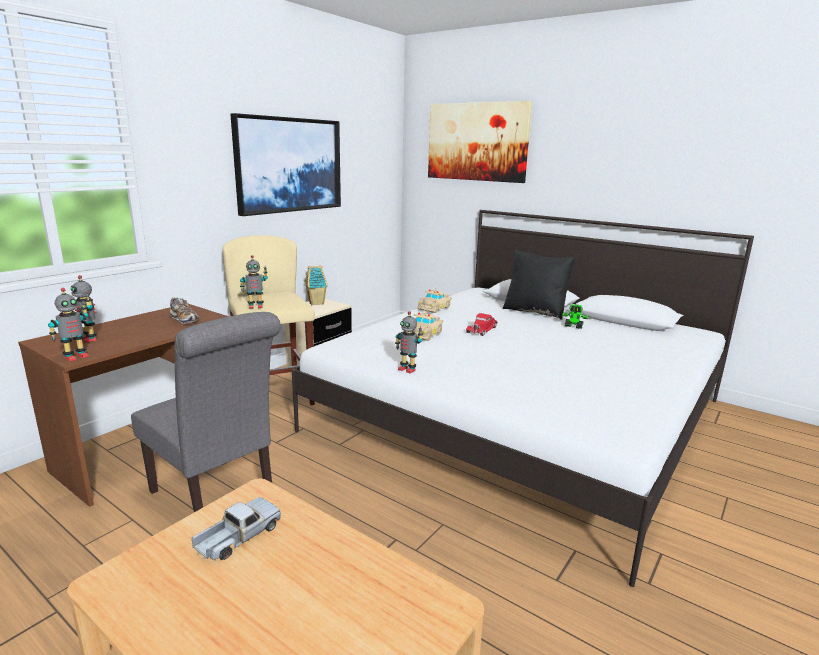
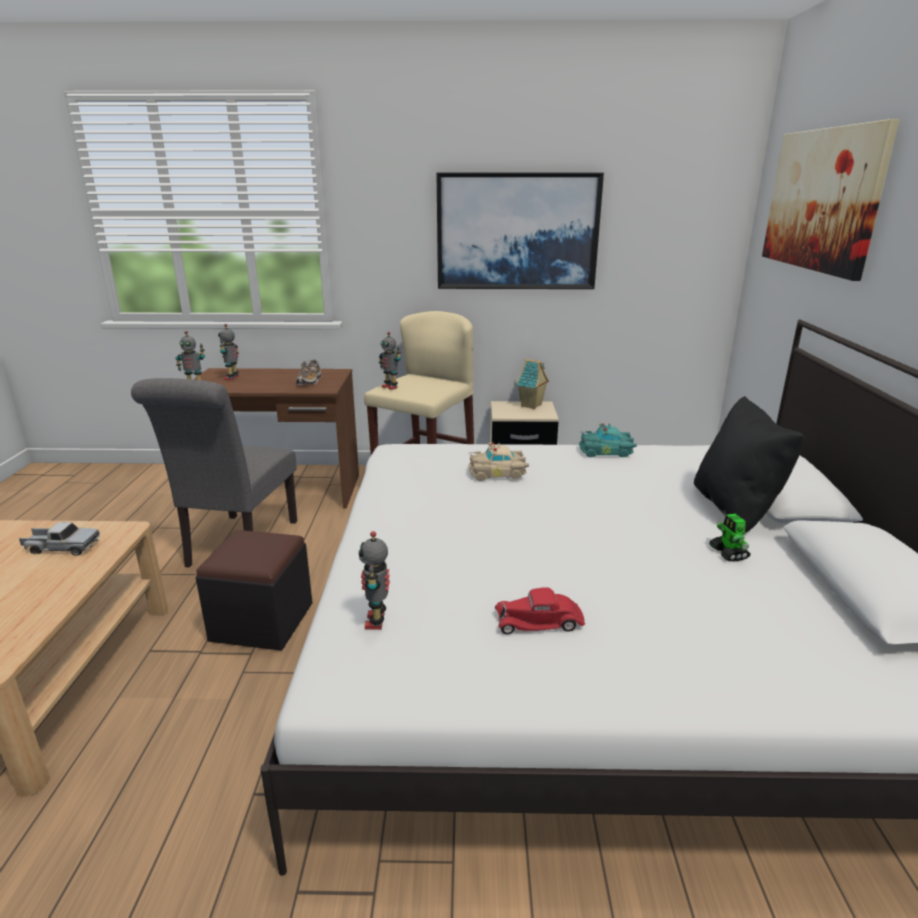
camera: 55 degrees right, 5 degrees up
toy robot [395,311,423,373] -> toy robot moved to [358,531,390,630]
beige toy car [418,288,452,313] -> turquoise toy car [579,423,637,457]
red toy car [466,313,498,336] -> red toy car moved to [495,588,585,634]
none -> black ottoman [196,530,312,651]

